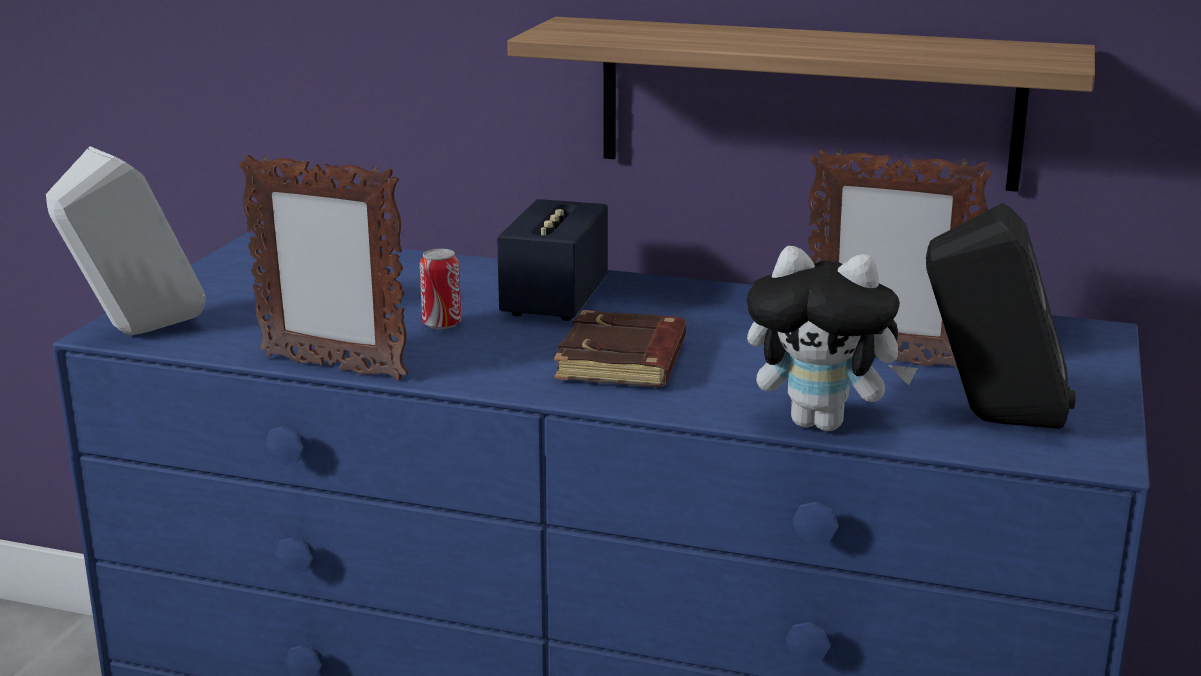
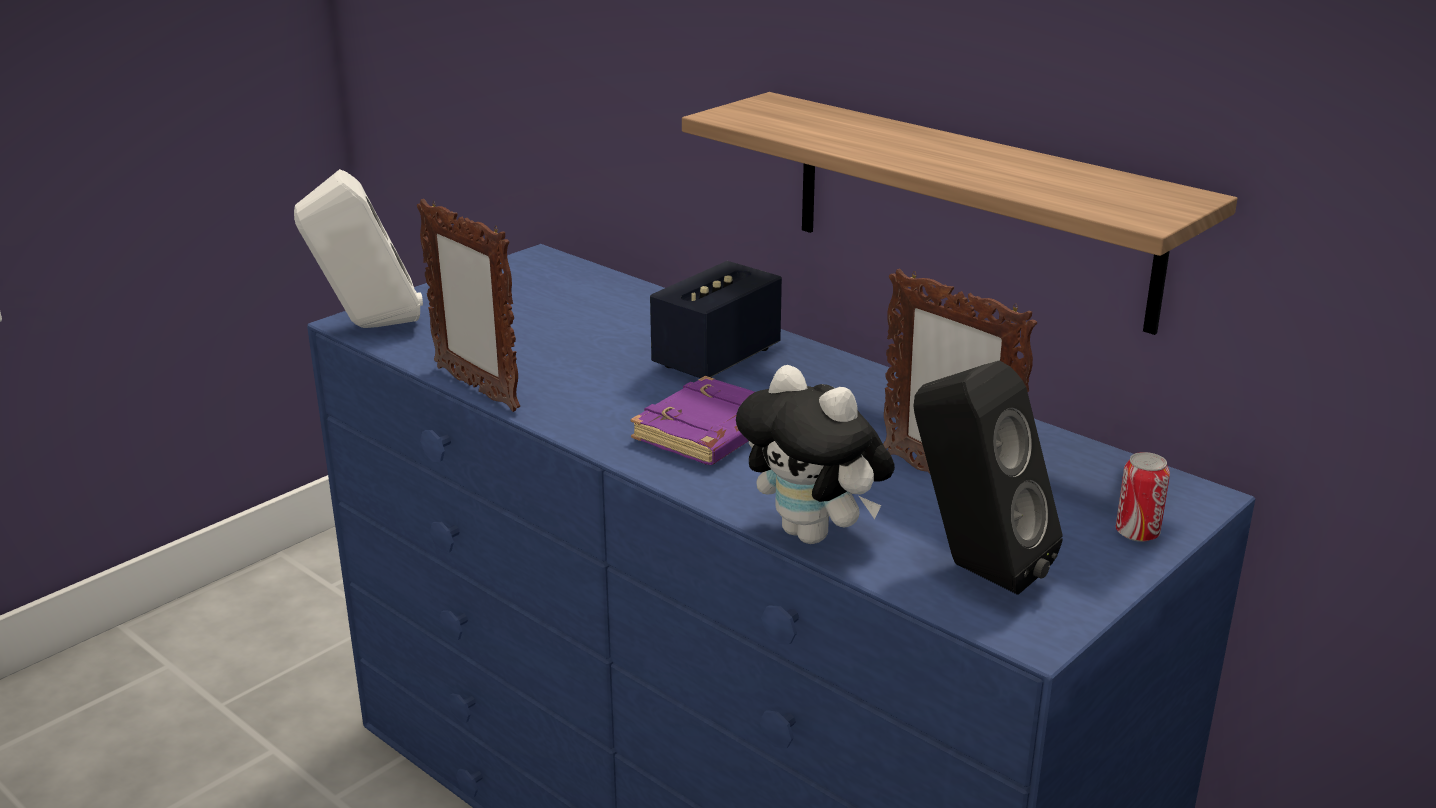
camera: 25 degrees right, 5 degrees up
can [419,249,461,329] -> can moved to [1116,452,1170,542]
brown book [554,310,686,387] -> purple book [630,376,754,465]

